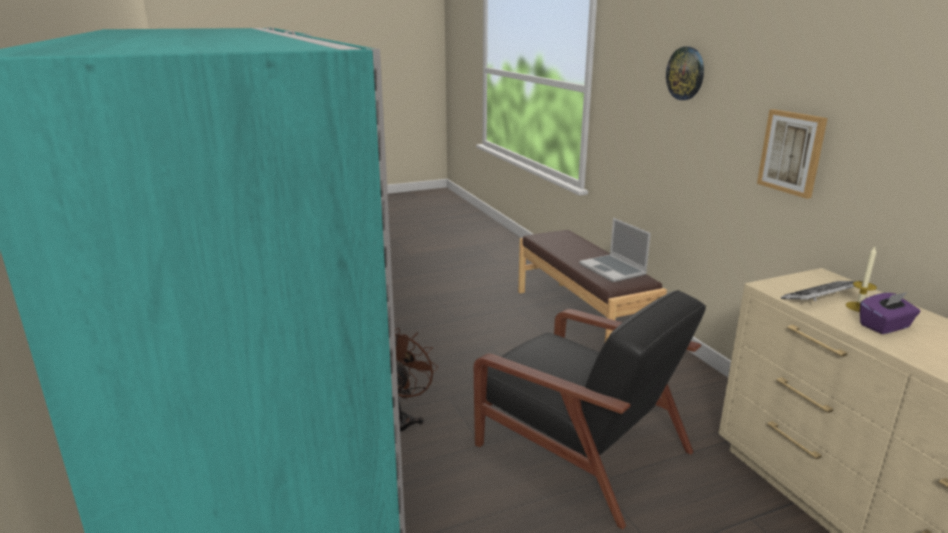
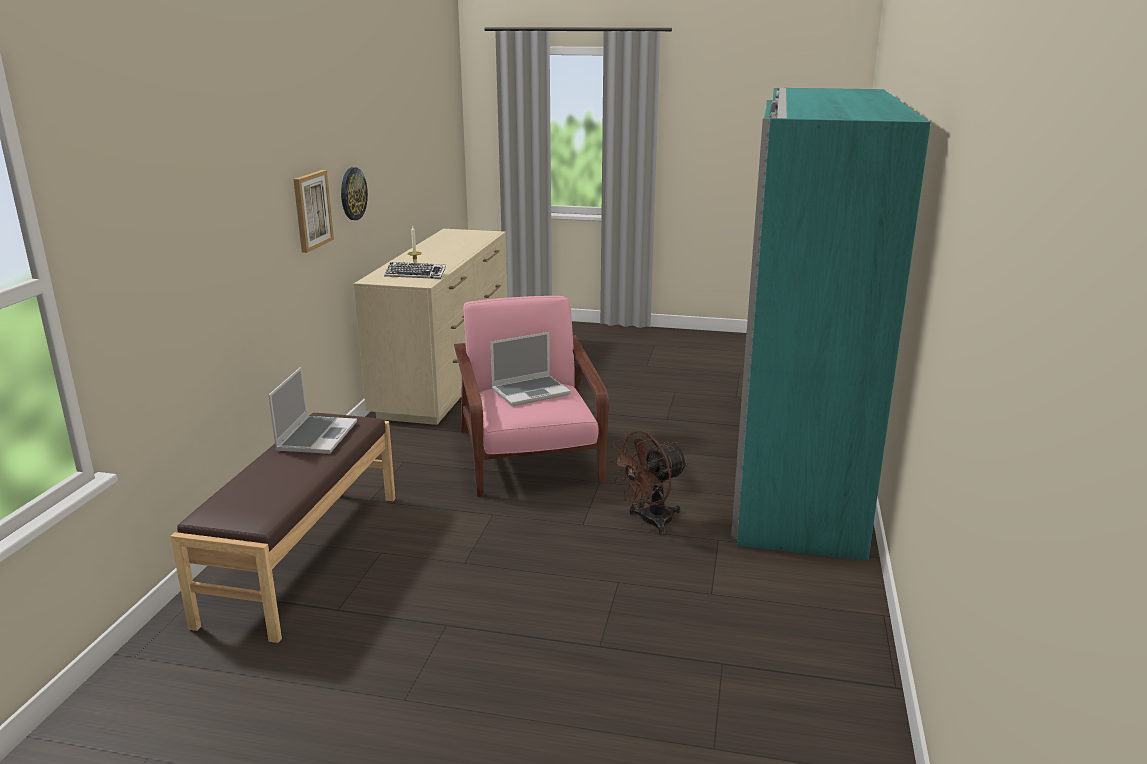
camera: 145 degrees left, 0 degrees up
black armchair [474,290,706,530] -> pink armchair [454,296,609,497]
wall clock [666,47,704,100] -> wall clock moved to [341,167,368,220]
purple tissue box [860,292,920,334] -> none
none -> laptop [491,332,571,406]

